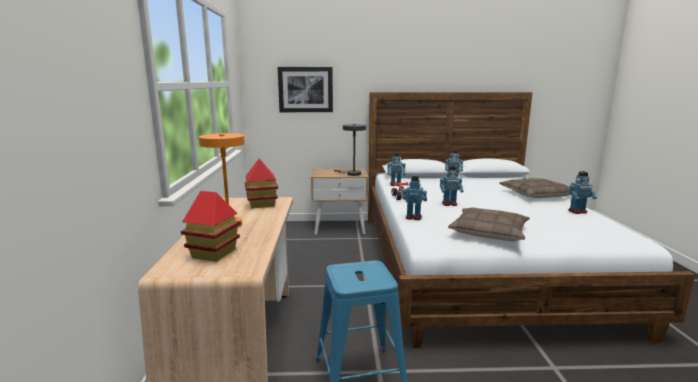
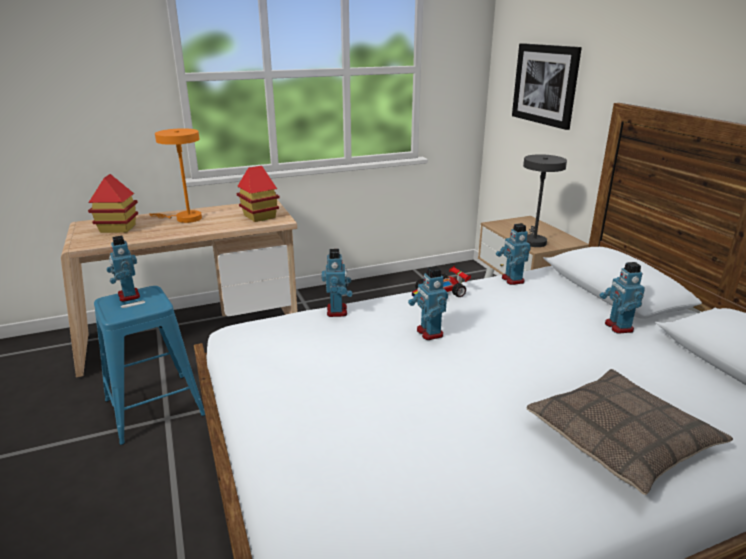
camera: 70 degrees right, 10 degrees up
pillow [448,208,530,242] -> none
toy robot [568,171,597,214] -> toy robot moved to [107,235,140,302]

